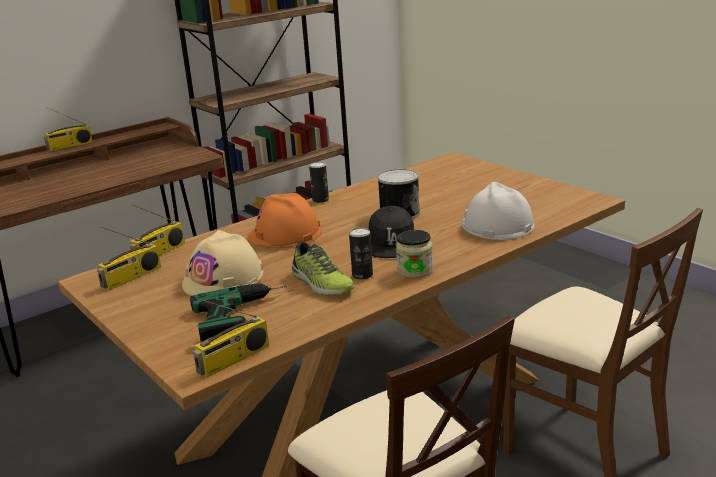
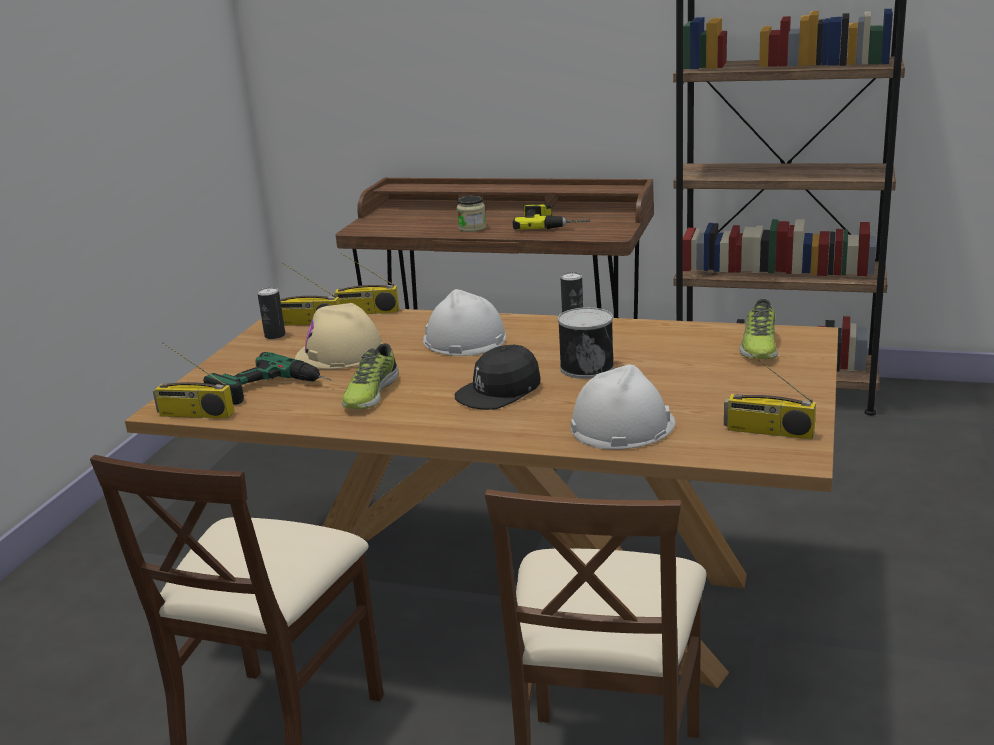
camera: 55 degrees right, 0 degrees up
radio [44,107,93,151] -> radio moved to [724,349,816,440]
orange hard hat [247,193,322,248] -> white hard hat [423,289,506,356]
can [349,228,373,280] -> can moved to [257,287,285,339]
jar [396,230,433,278] -> jar moved to [457,196,486,232]
none -> power drill [513,204,590,230]
none -> shoe [739,299,778,359]

